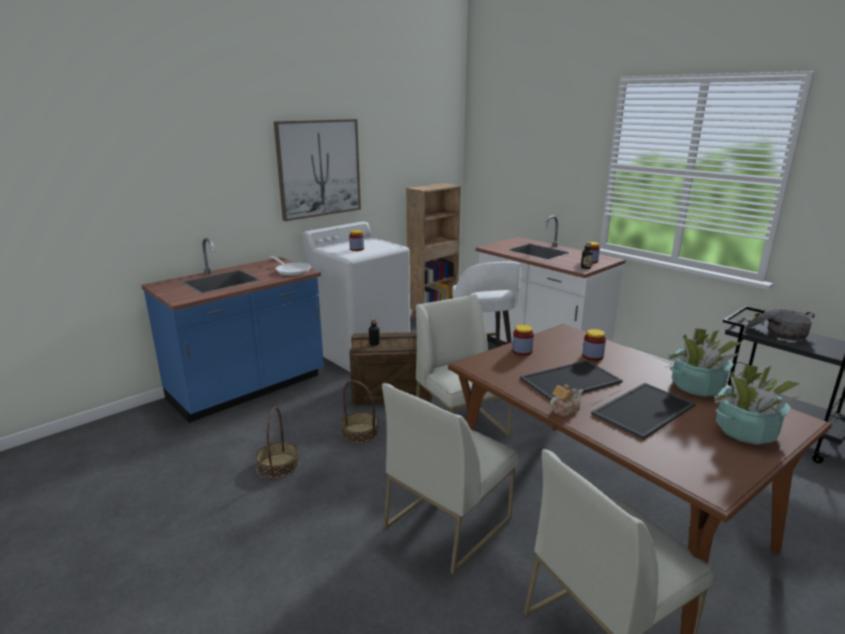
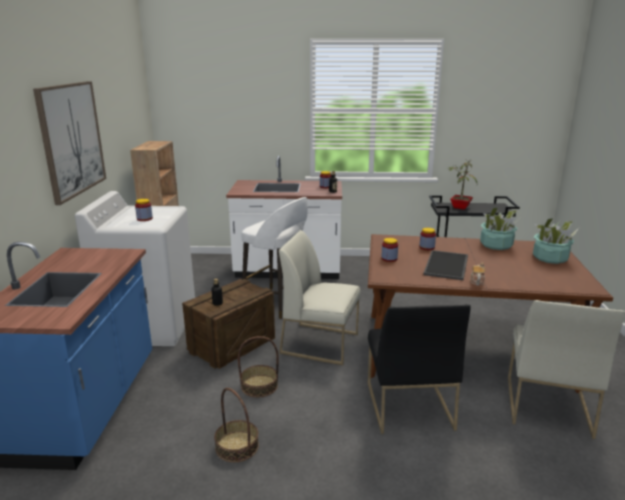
camera: 45 degrees left, 0 degrees up
frying pan [270,256,311,276] -> none
white chair [382,383,518,574] -> black chair [368,304,471,434]
tray [591,383,696,440] -> none
cooking pot [744,309,815,340] -> potted plant [446,159,477,210]

